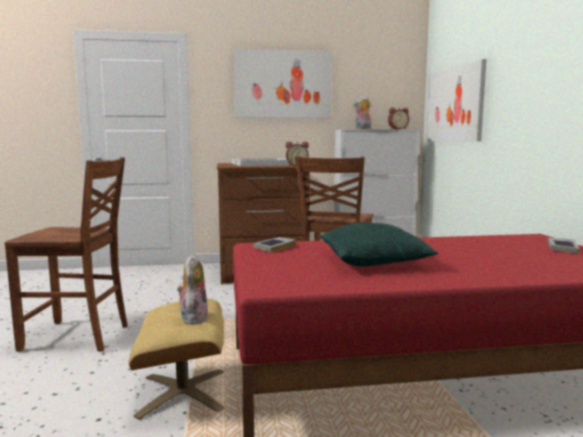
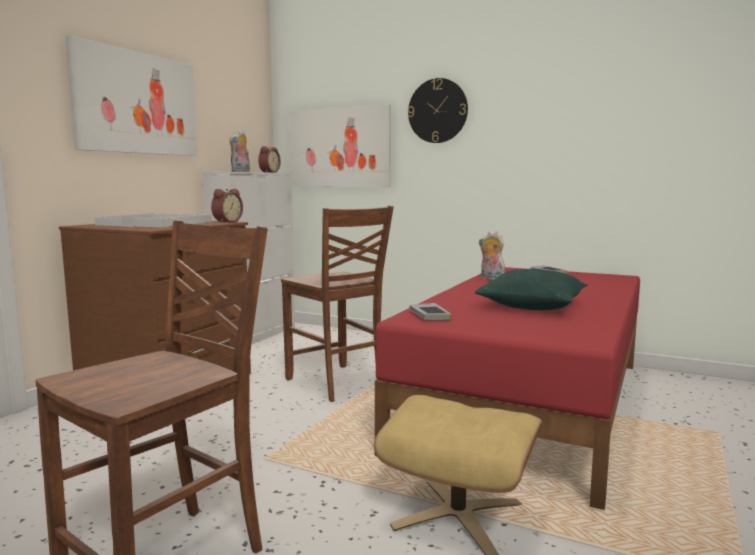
camera: 55 degrees left, 0 degrees up
plush toy [177,254,208,325] -> plush toy moved to [479,231,505,280]
none -> wall clock [408,78,468,143]

